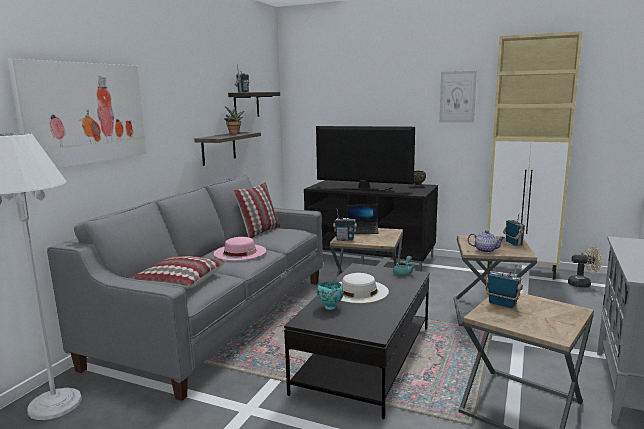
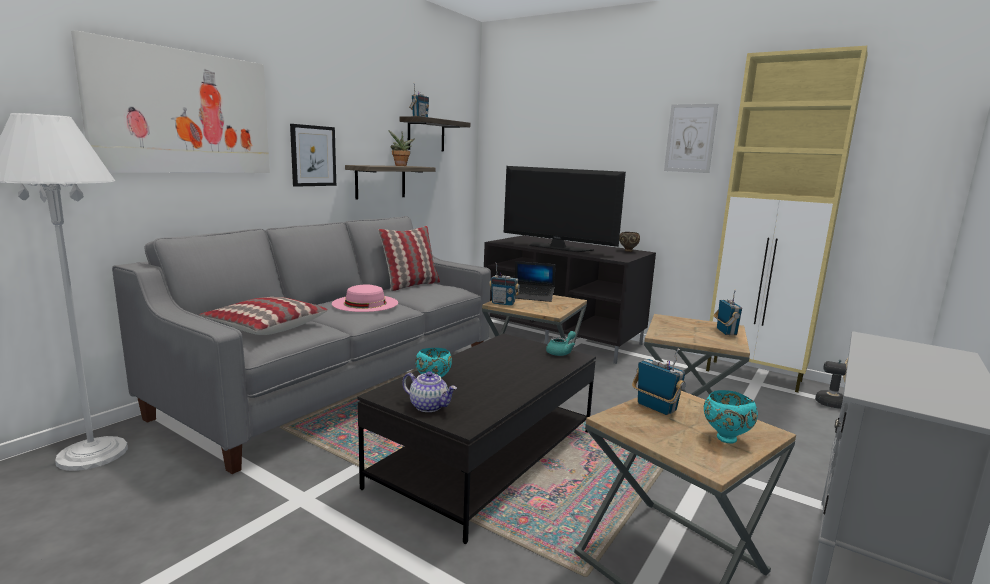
camera: 10 degrees right, 0 degrees up
white hat [339,273,389,303] -> none
teapot [468,230,505,253] -> teapot moved to [402,371,457,412]
none -> picture [290,124,336,187]
none -> turquoise bowl [704,390,758,444]

